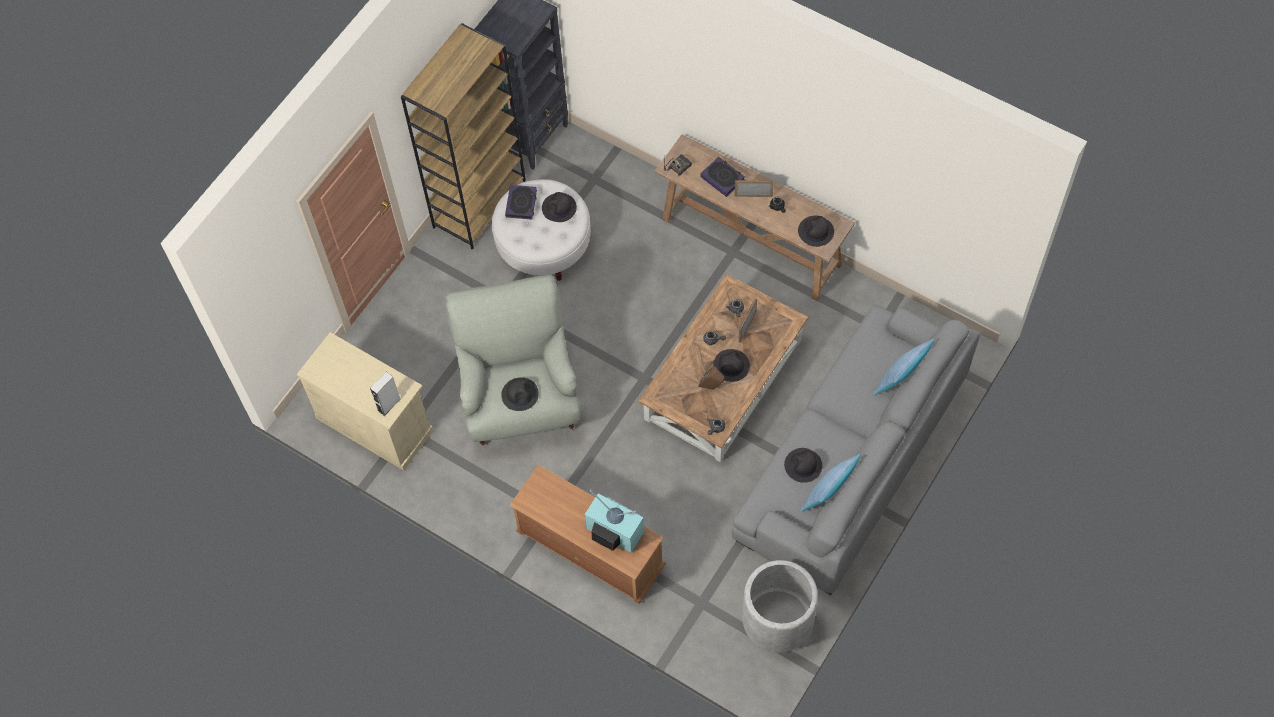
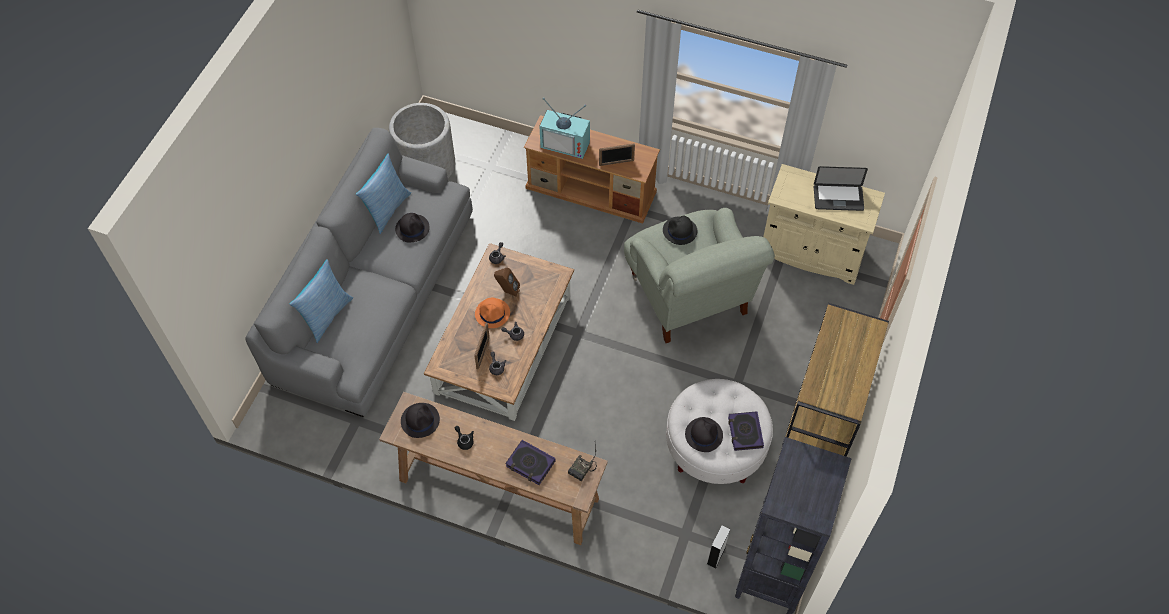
camera: 165 degrees right, 5 degrees down
grey speaker [370,372,401,416] -> grey speaker moved to [707,525,730,569]
black hat [713,349,750,382] -> orange hat [475,298,510,328]
picture frame [735,180,774,197] -> picture frame moved to [599,143,635,166]
none -> laptop [814,166,868,211]

